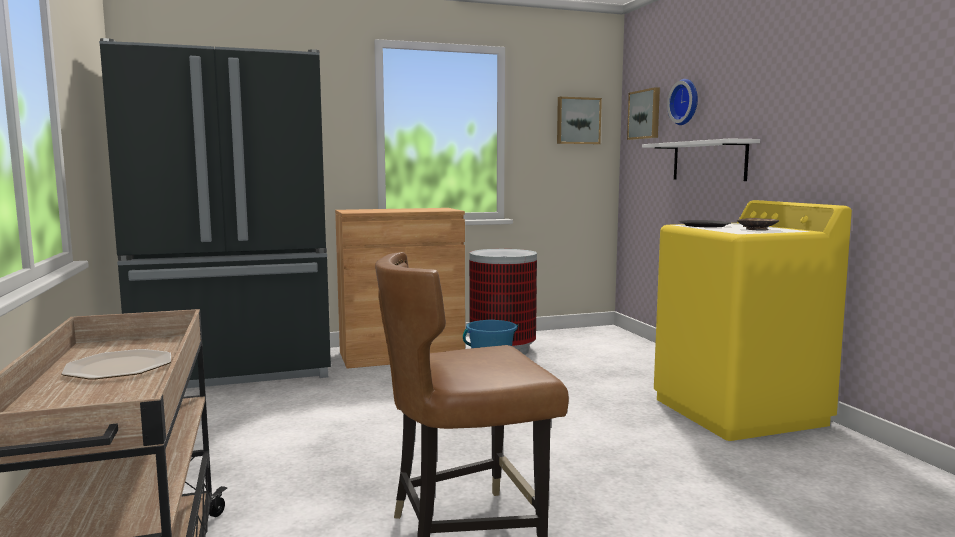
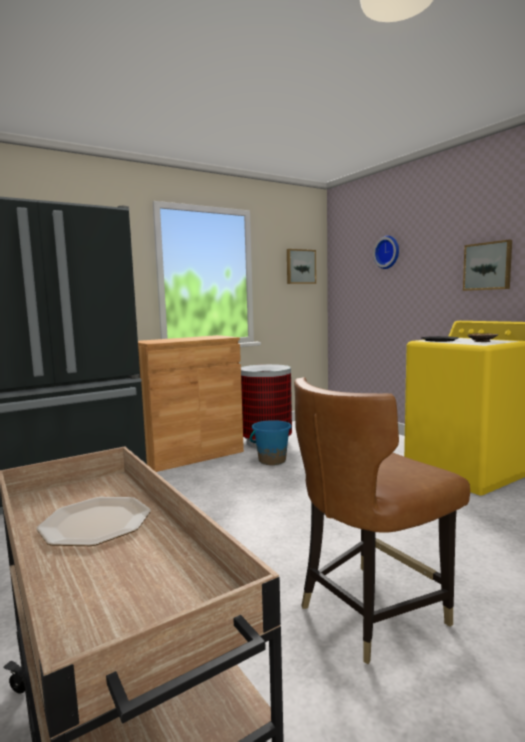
camera: 15 degrees left, 0 degrees up
picture [627,87,660,140] -> picture moved to [463,240,512,291]
white shelf [642,138,760,181] -> none

